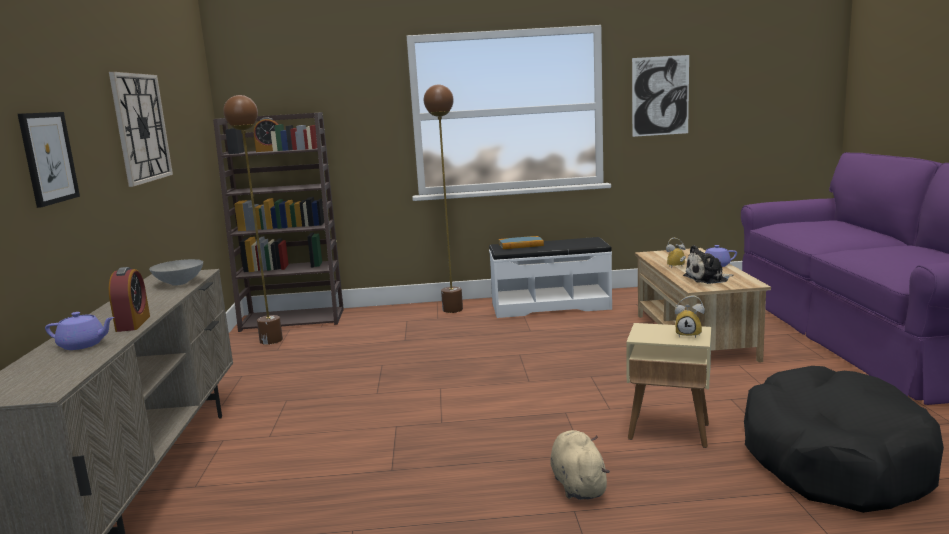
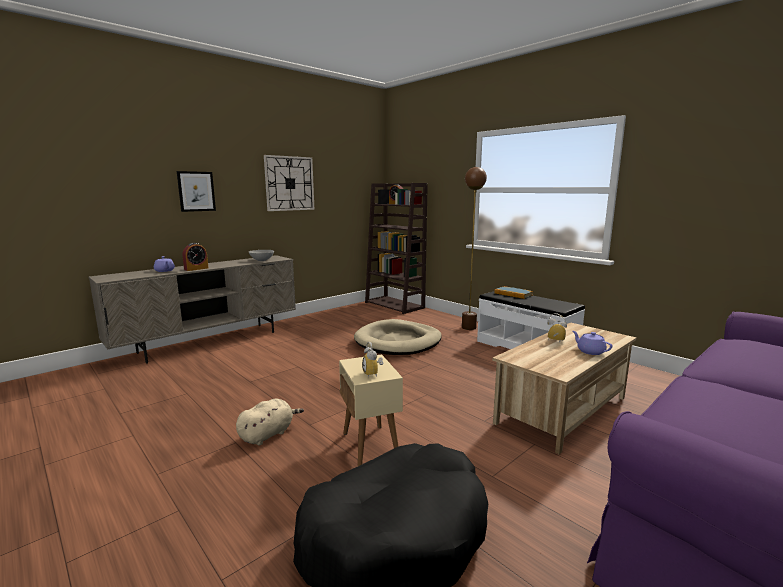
camera: 50 degrees right, 0 degrees up
brown floor lamp [223,95,283,345] -> none
picture [632,55,689,137] -> none
plush toy [683,245,733,284] -> none
none -> beige dog bed [354,319,442,355]

